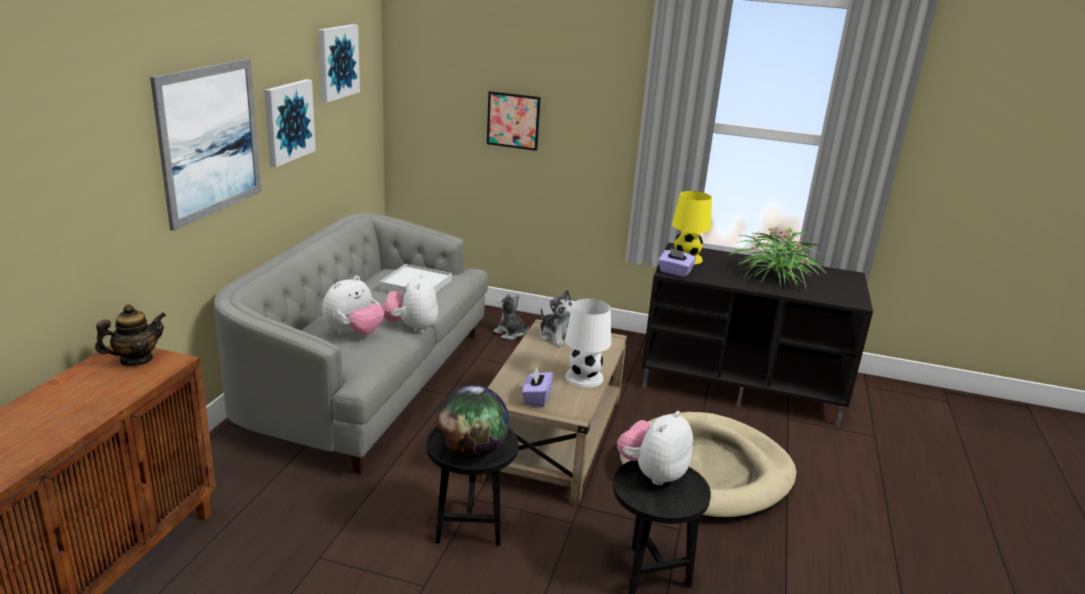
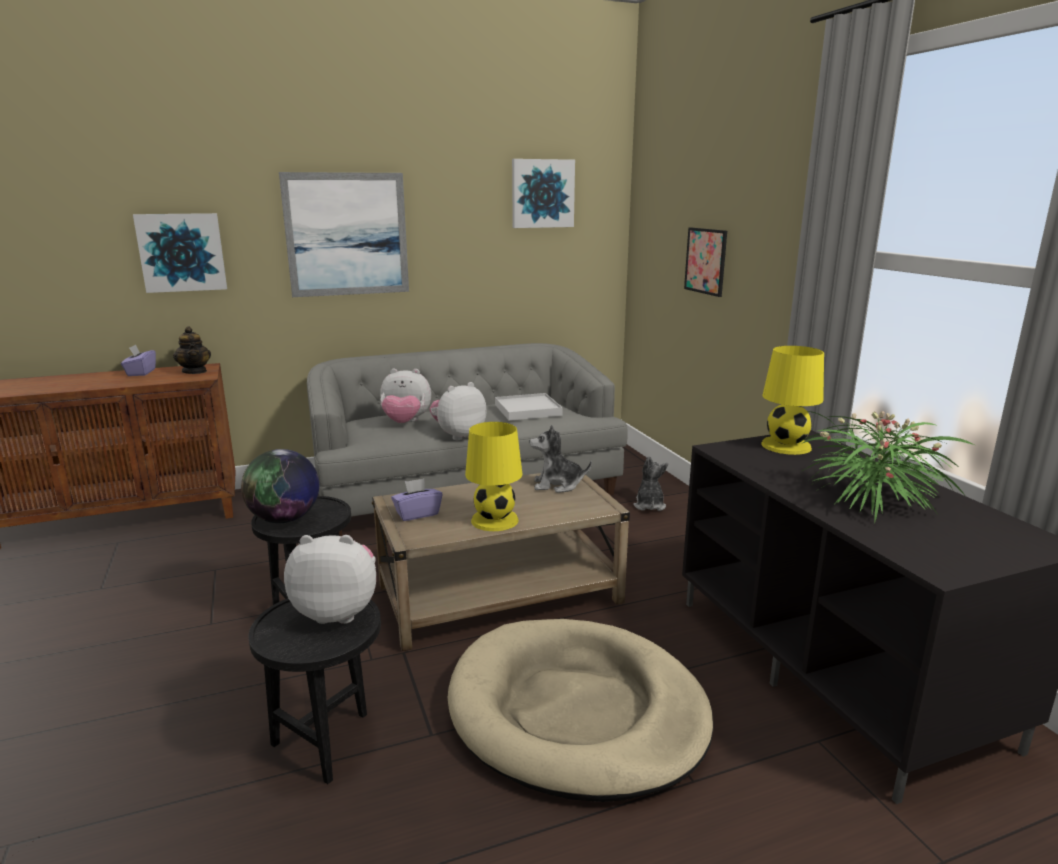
camera: 55 degrees right, 5 degrees down
teapot [95,304,166,366] -> teapot turned 45 degrees clockwise [173,326,211,374]
picture [264,79,316,167] -> picture moved to [133,213,227,293]
plush toy [540,289,572,347] -> plush toy turned 75 degrees clockwise [529,425,592,493]
white table lamp [565,299,611,388] -> yellow table lamp [465,422,522,531]
purple tissue box [658,248,696,277] -> purple tissue box moved to [121,344,156,376]

